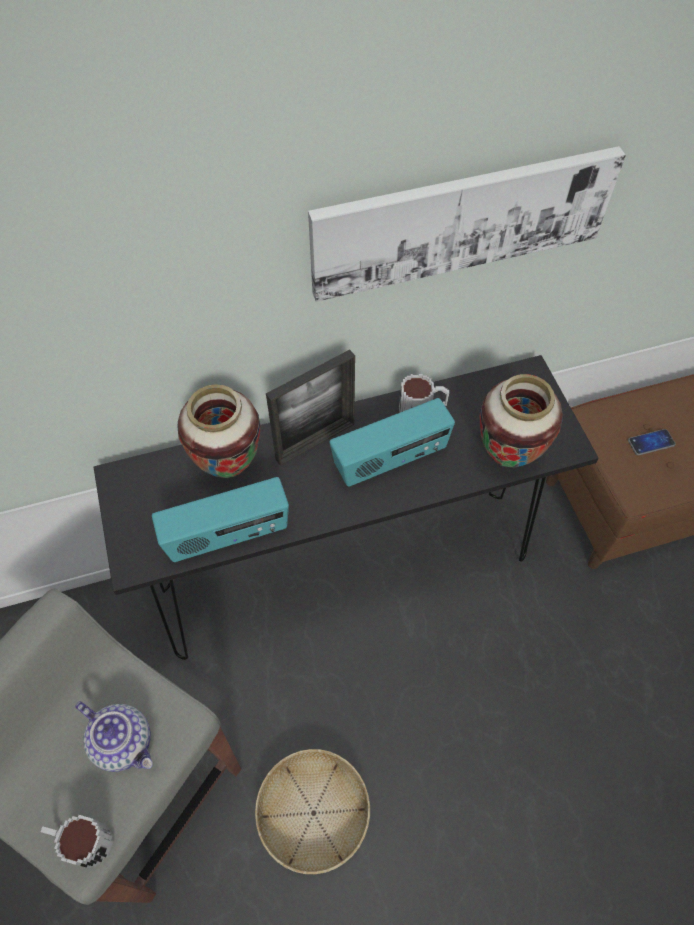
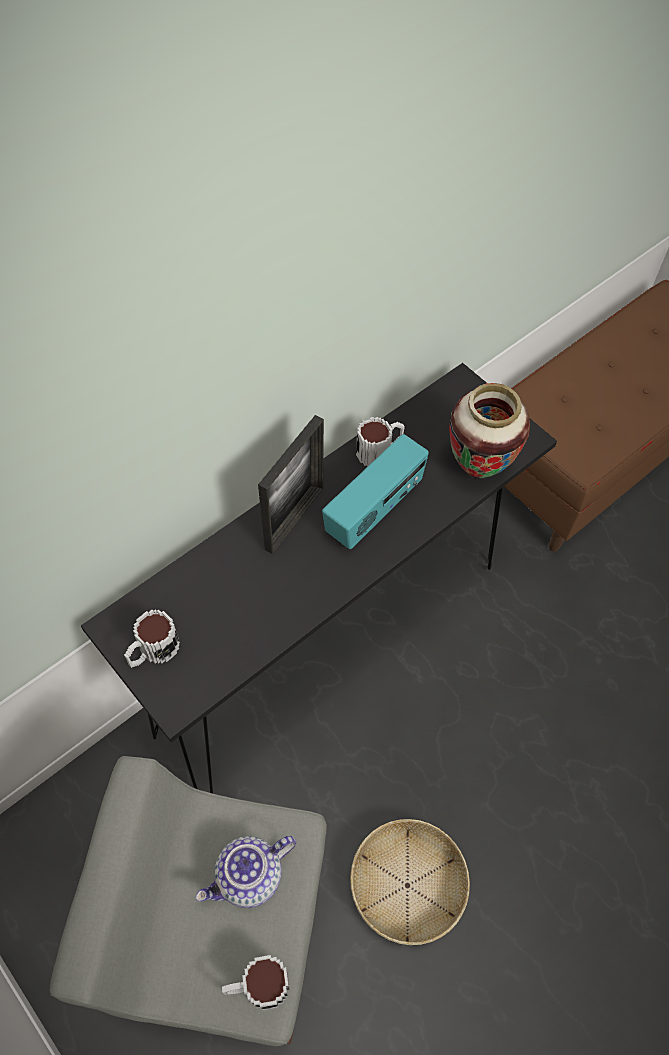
camera: 25 degrees left, 0 degrees up
teapot [75,701,153,772] -> teapot turned 135 degrees clockwise [195,836,296,908]
radio [152,477,289,562] -> none
vase [177,384,260,478] -> none
picture [308,146,626,302] -> none
phone [628,429,676,455] -> none
none -> mug [124,609,180,668]

